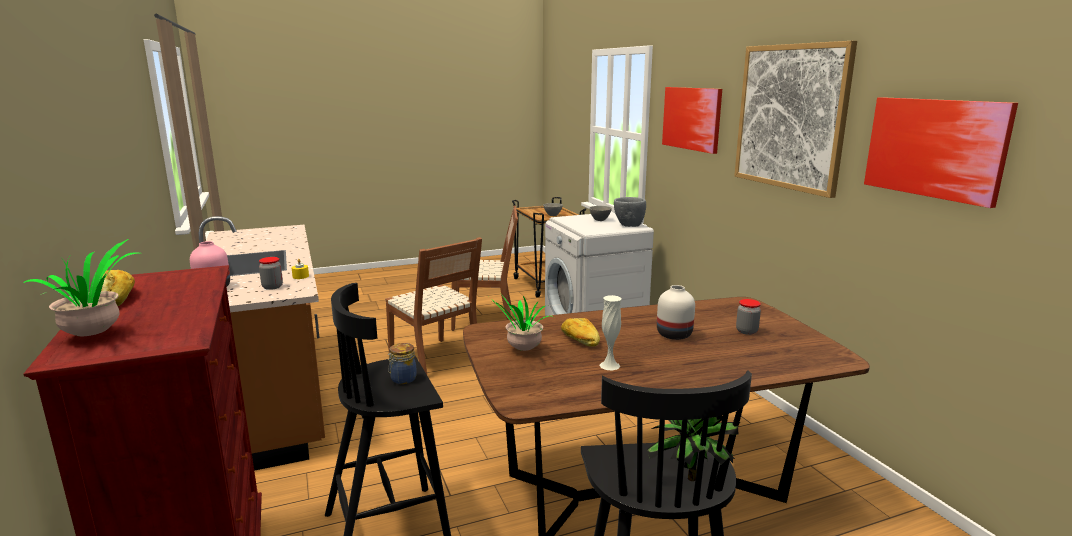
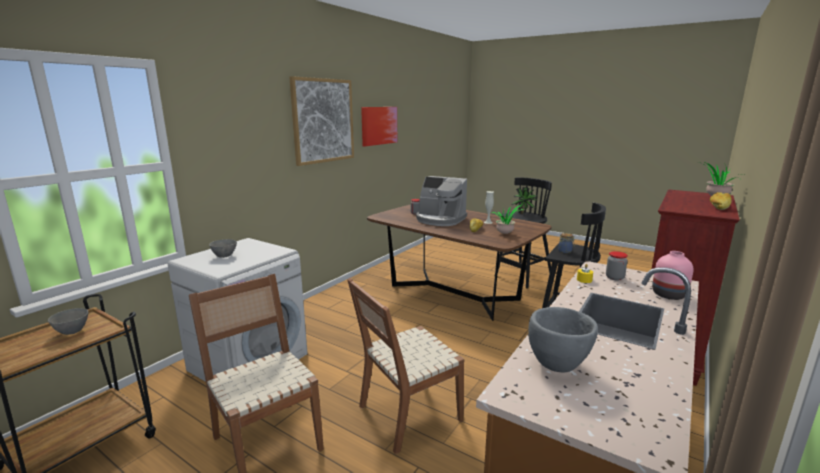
camera: 125 degrees left, 0 degrees up
chair [385,237,482,374] -> chair turned 135 degrees counterclockwise [347,278,464,454]
grey bowl [614,197,646,227] -> grey bowl moved to [528,307,598,372]
white vase [657,285,695,340] -> coffee machine [416,176,467,226]
picture [662,87,722,154] -> none

